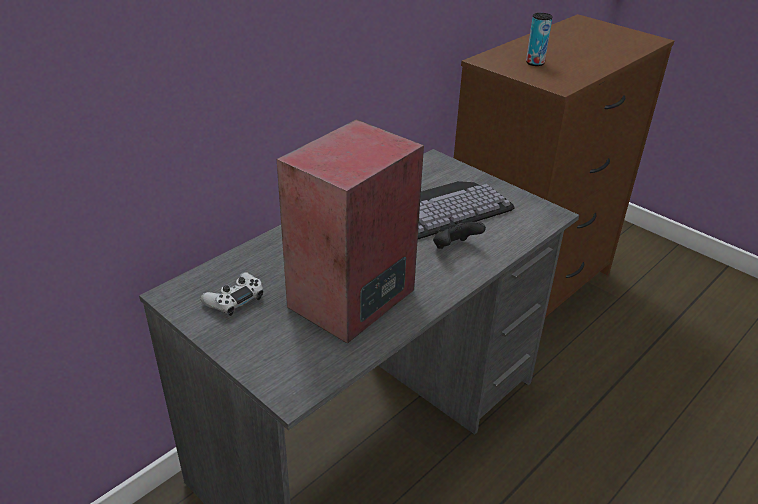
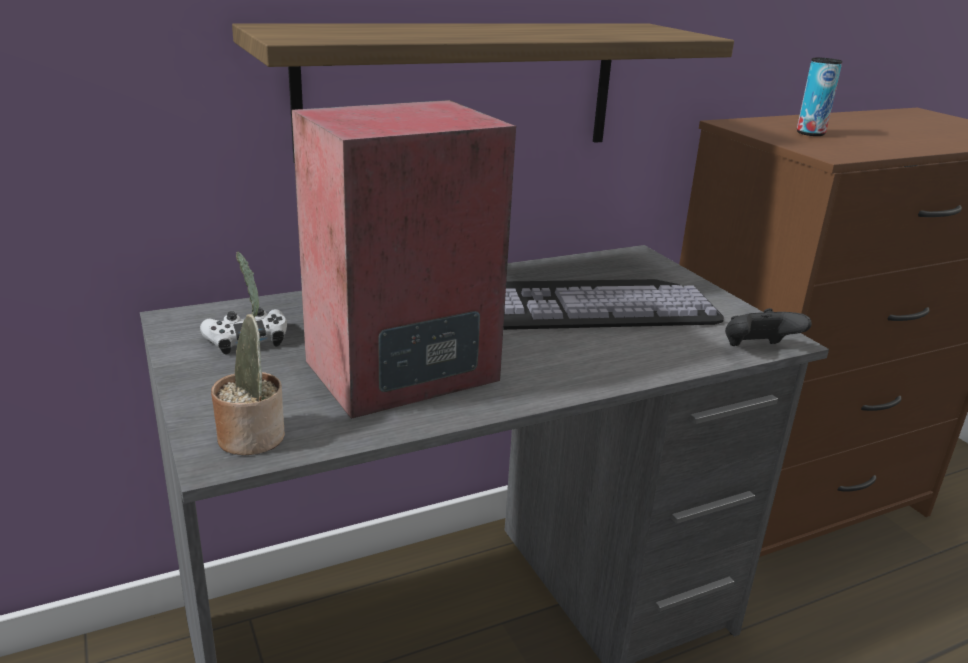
camera: 20 degrees right, 10 degrees down
black game controller [433,221,486,249] -> black game controller moved to [725,308,812,346]
none -> potted plant [211,252,285,456]
none -> shelf [232,23,734,163]

